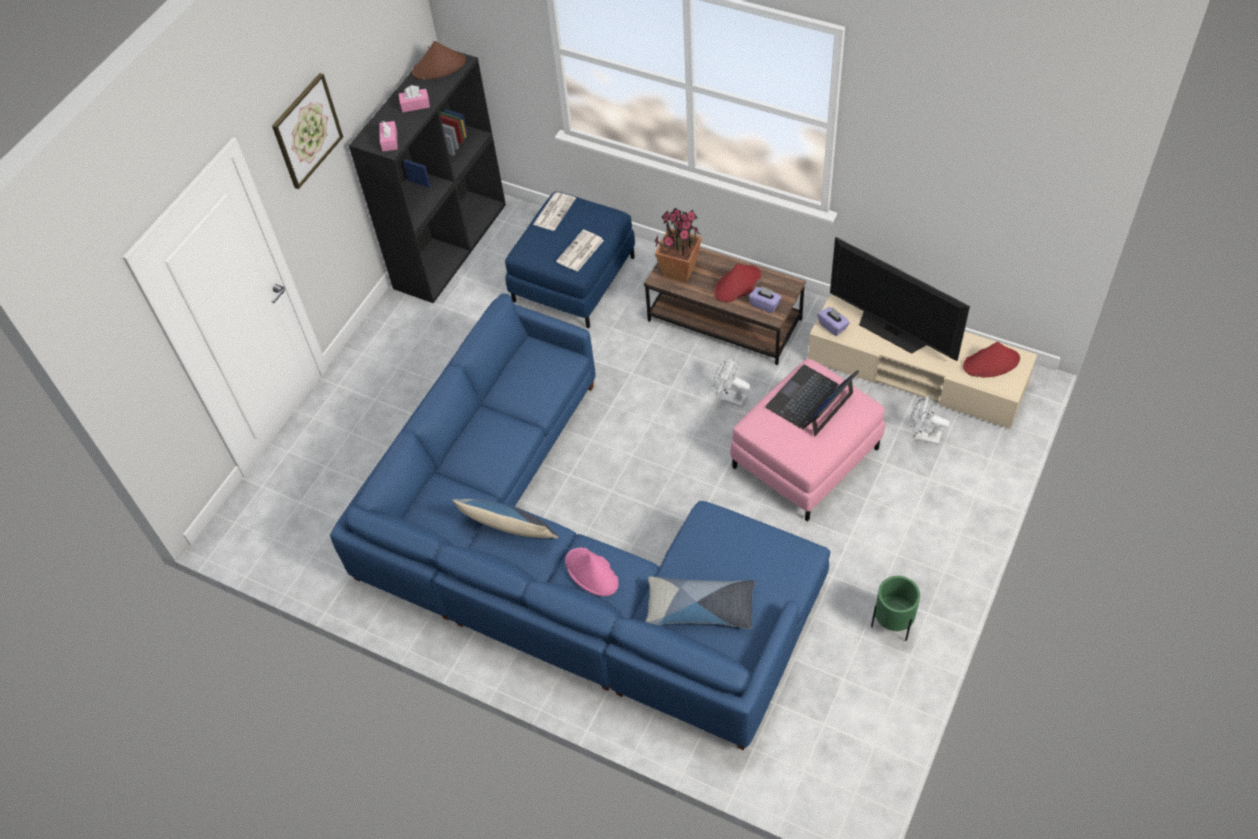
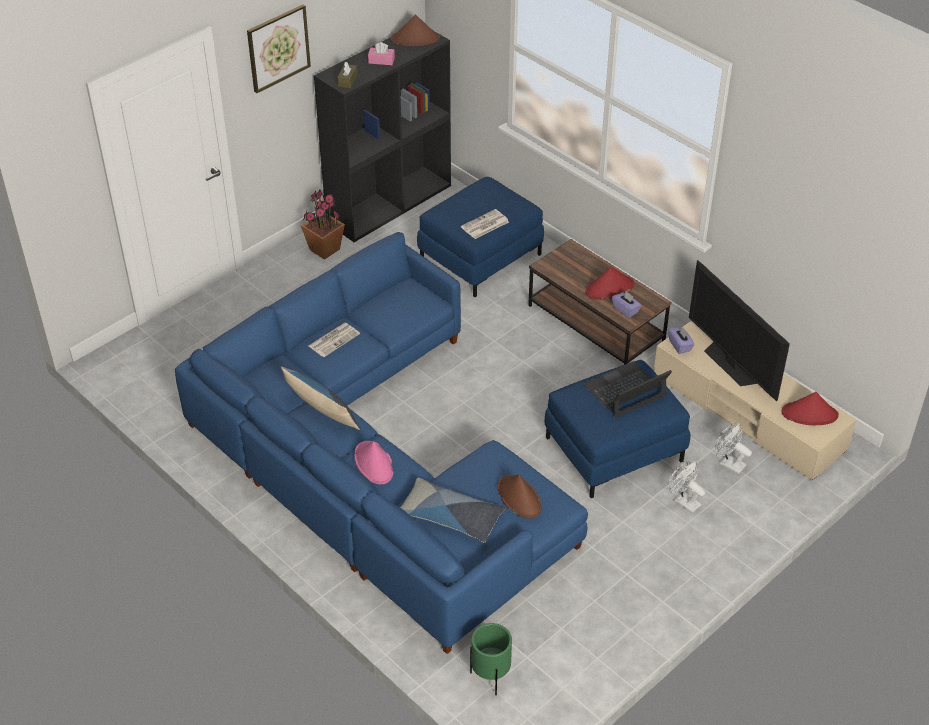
camera: 15 degrees right, 10 degrees down
pink tissue box [379,121,398,151] -> brown tissue box [337,62,358,88]
newspaper [533,192,576,231] -> newspaper moved to [308,323,360,357]
potted plant [655,208,702,282] -> potted plant moved to [301,190,345,259]
white fan [713,358,751,407] -> white fan moved to [668,461,705,513]
pink ottoman [730,359,885,522] -> blue ottoman [545,360,690,498]
green planter [871,576,920,641] -> green planter moved to [470,623,512,695]
none -> brown hat [497,474,542,518]

